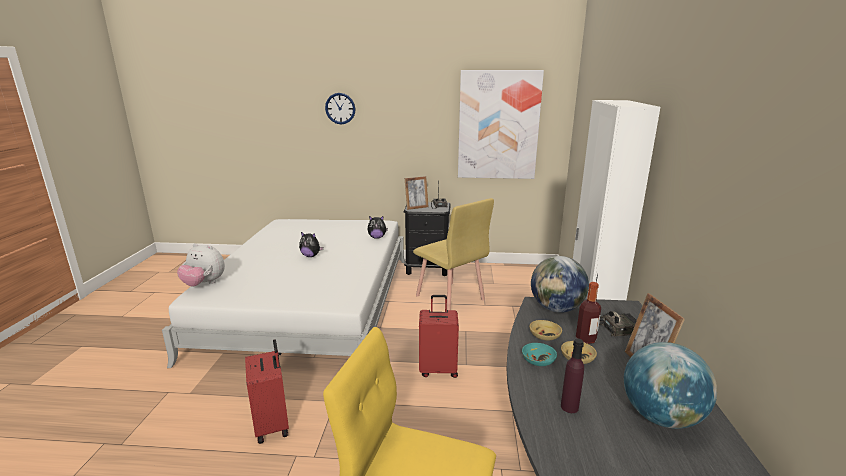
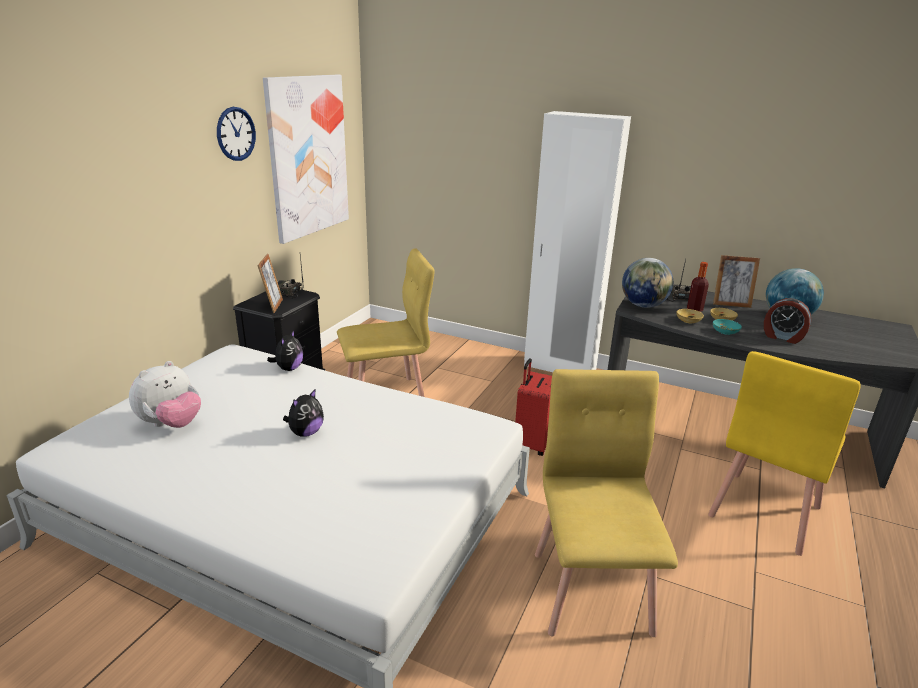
camera: 70 degrees left, 5 degrees up
plush toy [177,243,225,287] -> plush toy moved to [129,361,201,428]
red suitcase [245,339,289,444] -> yellow chair [535,369,678,637]
wall clock [325,93,355,124] -> wall clock moved to [217,107,256,161]
purple bottle [561,339,584,413] -> alarm clock [764,298,811,344]

